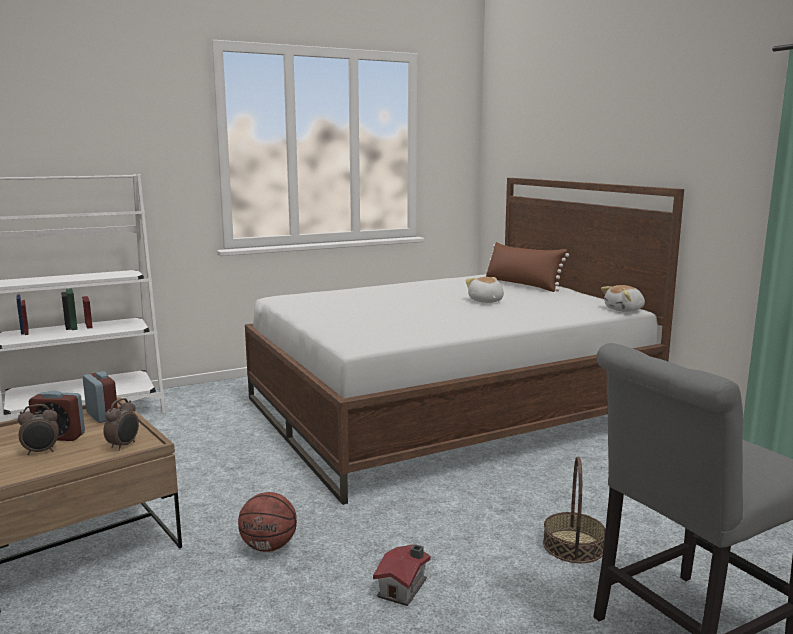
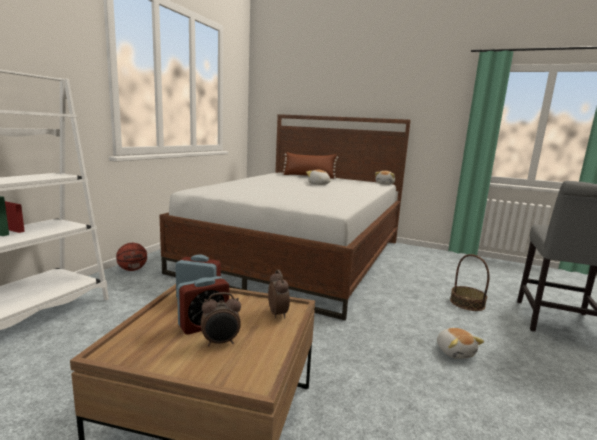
camera: 40 degrees left, 0 degrees up
alarm clock [18,404,59,455] -> alarm clock turned 45 degrees clockwise [201,292,241,346]
basketball [238,492,297,552] -> basketball moved to [116,243,147,271]
toy house [373,544,431,606] -> plush toy [437,328,484,359]

